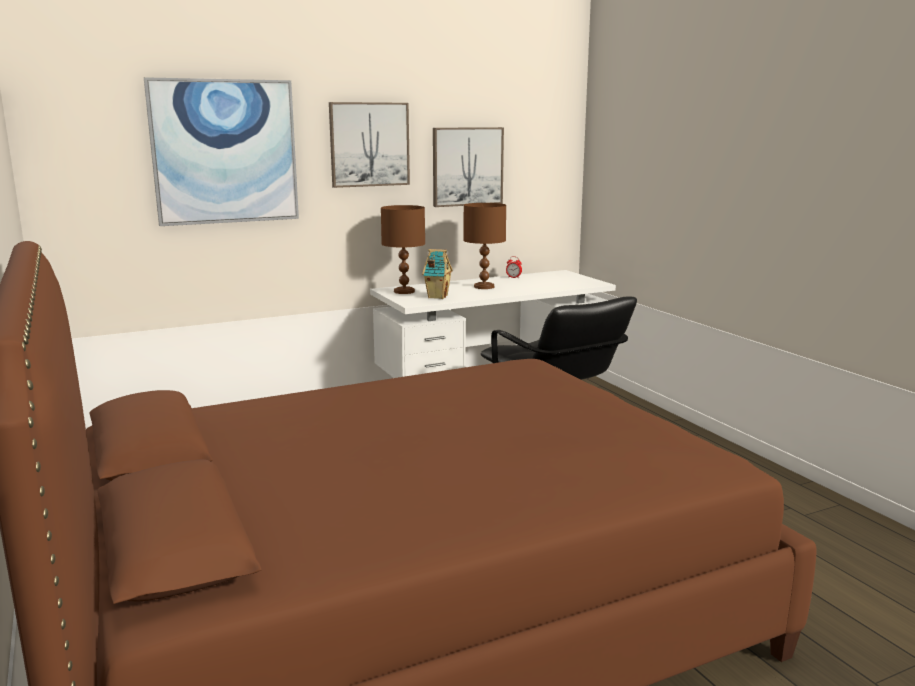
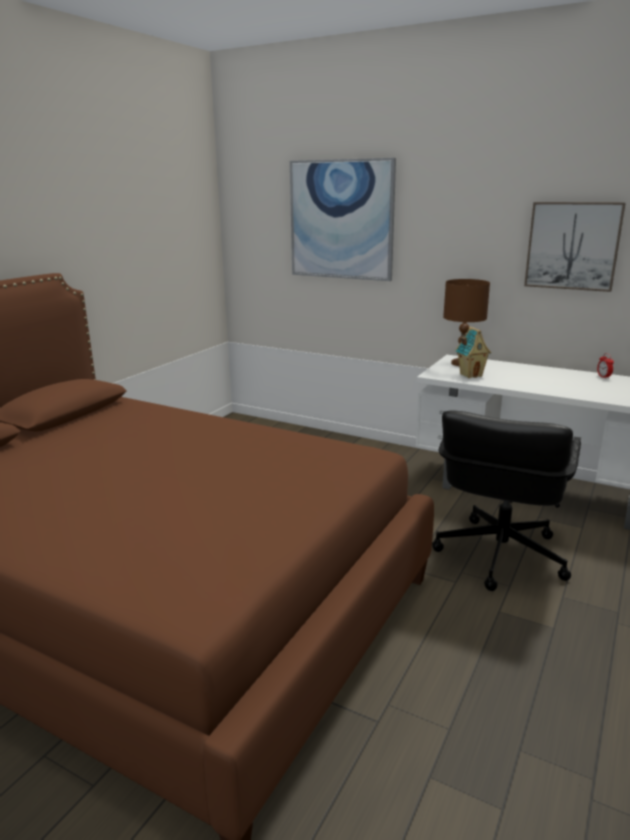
camera: 55 degrees right, 5 degrees up
picture [329,102,410,188] -> none
brown table lamp [463,203,506,289] -> none

